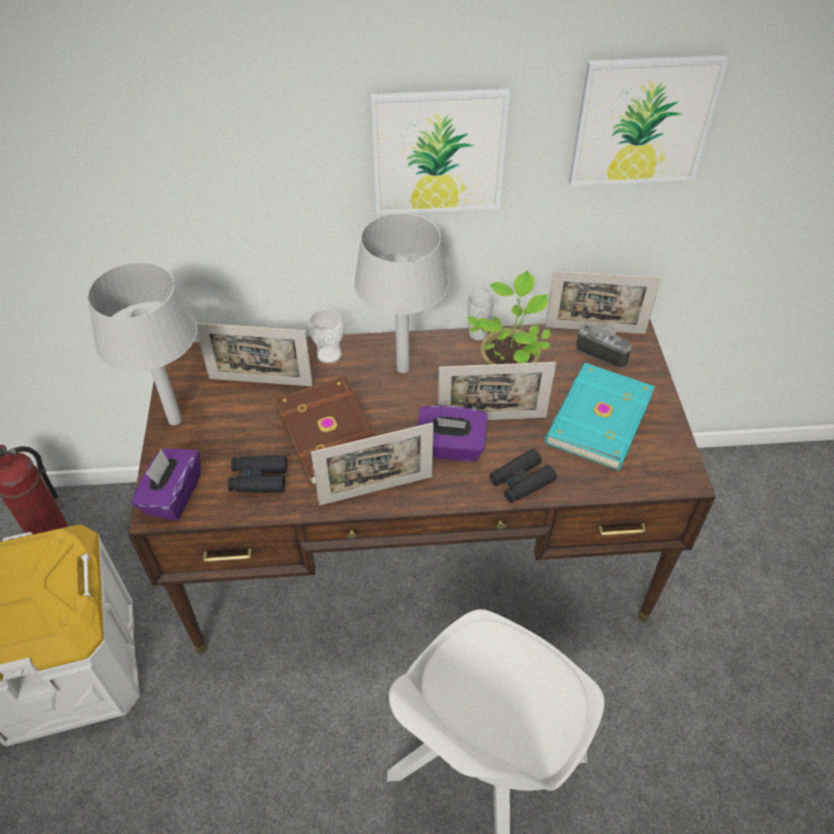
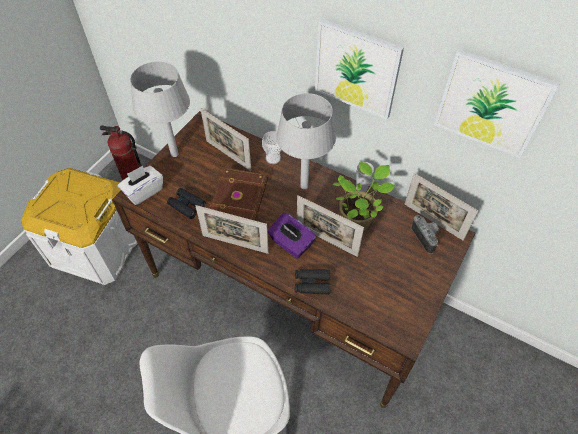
camera: 35 degrees right, 5 degrees up
purple tissue box [132,448,201,521] -> white tissue box [117,165,163,205]
turquoise book [545,363,655,471] -> none

